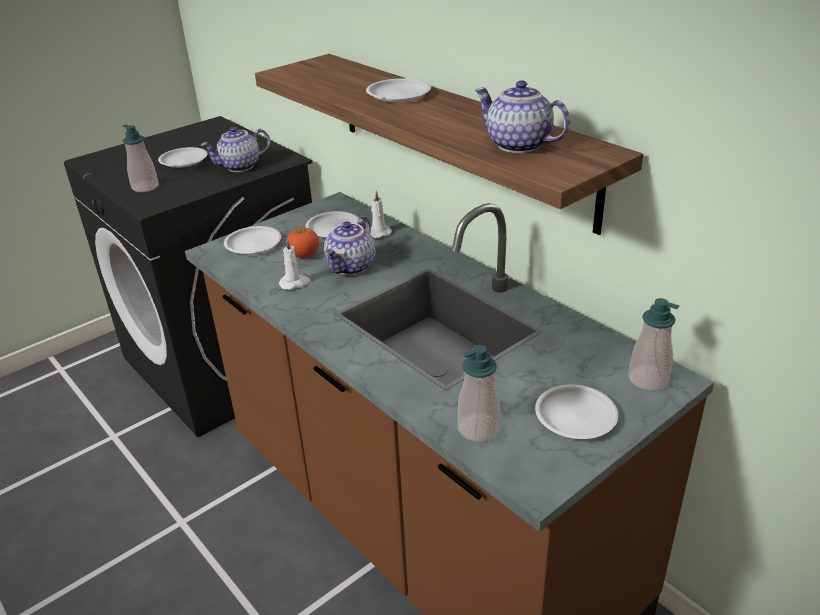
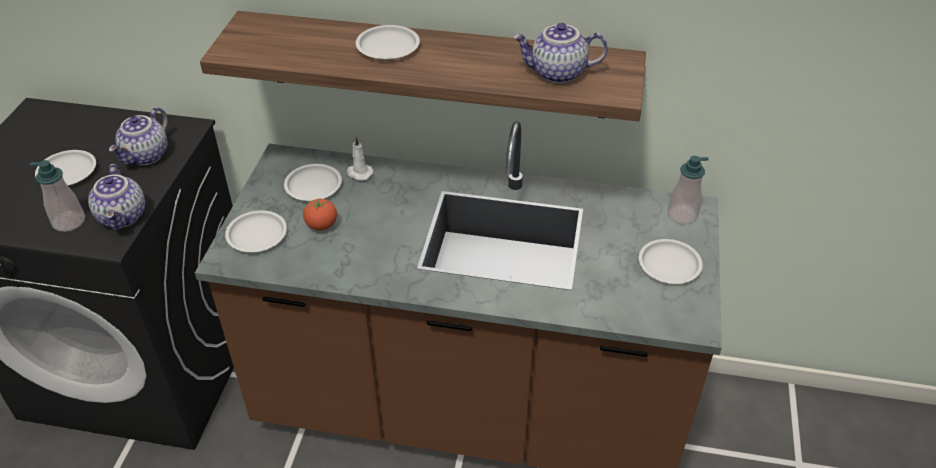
camera: 40 degrees left, 10 degrees up
white candle [279,238,310,290] -> none
teapot [324,216,375,275] -> teapot moved to [88,164,145,230]
soap dispenser [457,345,501,442] -> none

